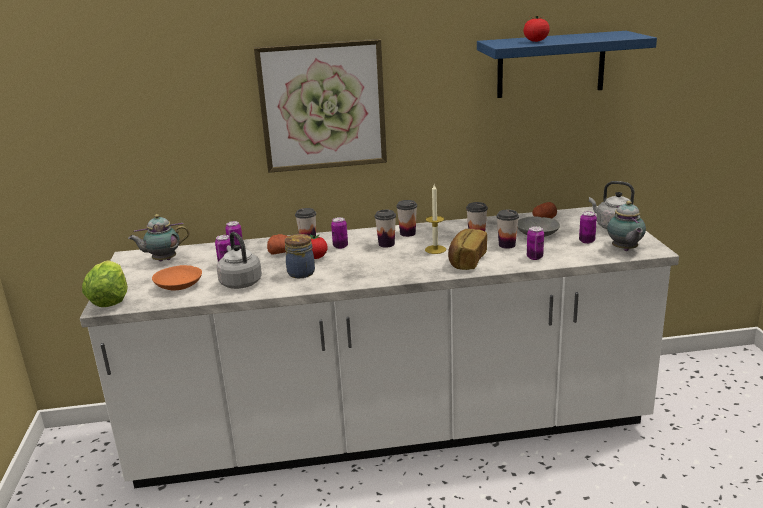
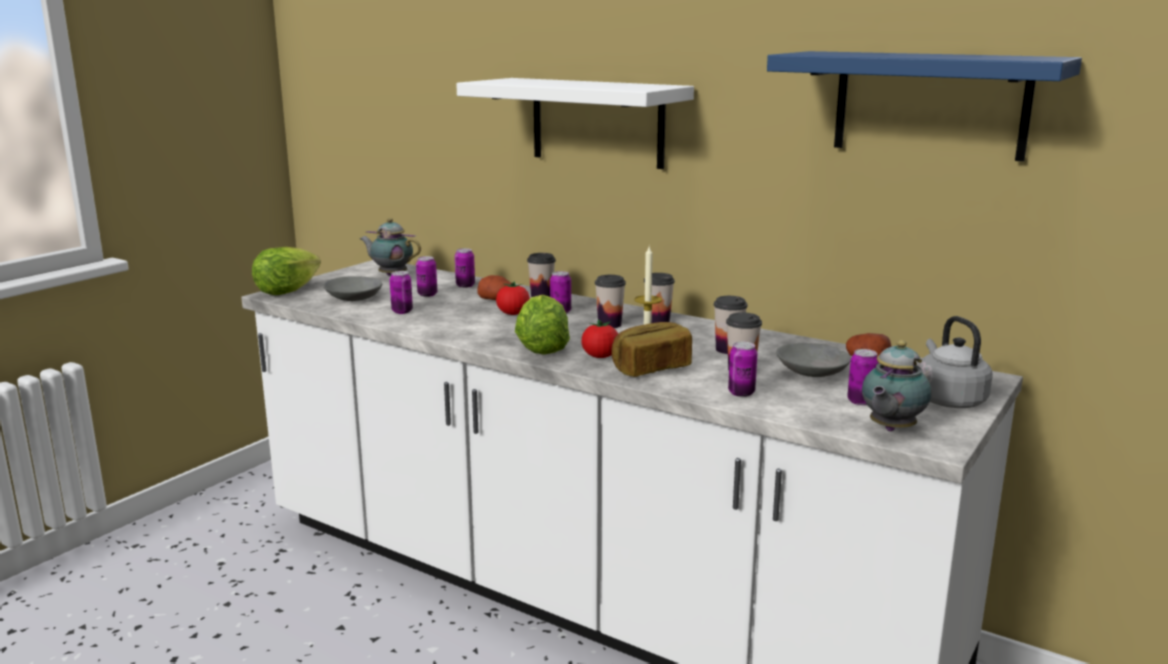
camera: 40 degrees right, 5 degrees down
orange bowl [152,265,202,290] -> grey bowl [323,276,382,301]
grey kettle [217,232,262,289] -> can [390,271,413,314]
picture [254,39,387,173] -> white shelf [456,78,694,169]
jar [285,234,315,278] -> none
tomato [524,16,550,42] -> tomato moved to [581,320,618,358]
none -> lettuce [515,295,570,355]

